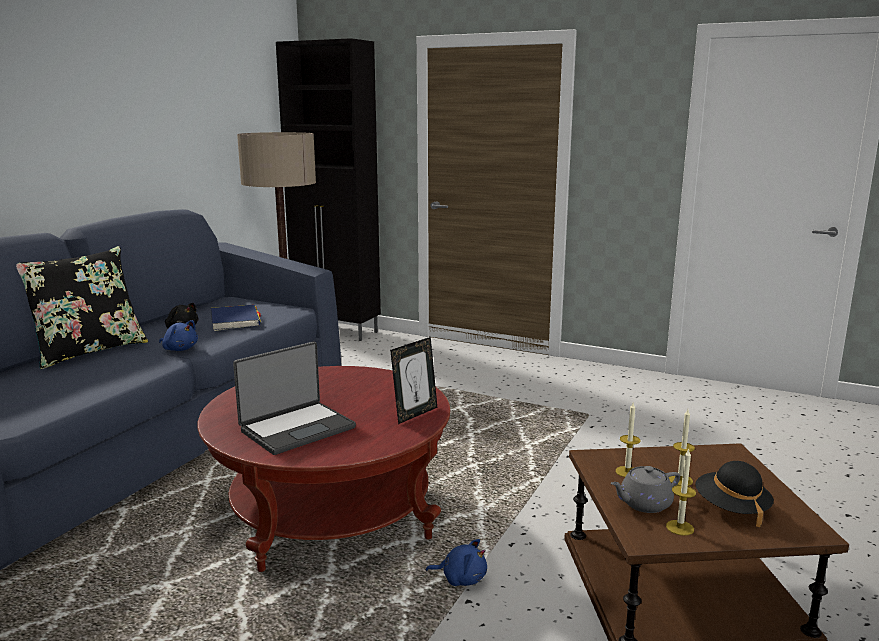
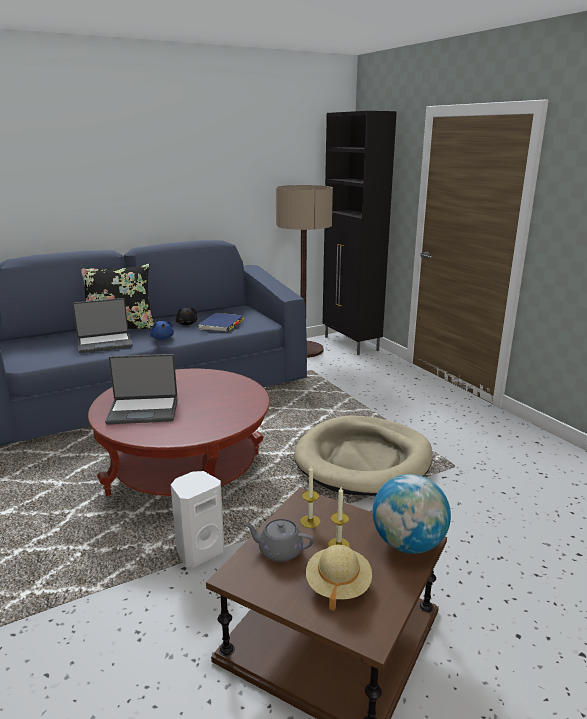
camera: 35 degrees right, 5 degrees up
picture frame [390,337,437,424] -> none
blue plush toy [426,539,487,586] -> white speaker [171,471,224,567]
candle [666,448,696,536] -> none
black hat [695,461,774,527] -> beige hat [306,545,372,611]
none -> laptop [72,298,133,353]
none -> beige dog bed [294,415,433,496]
none -> globe [372,474,451,554]

